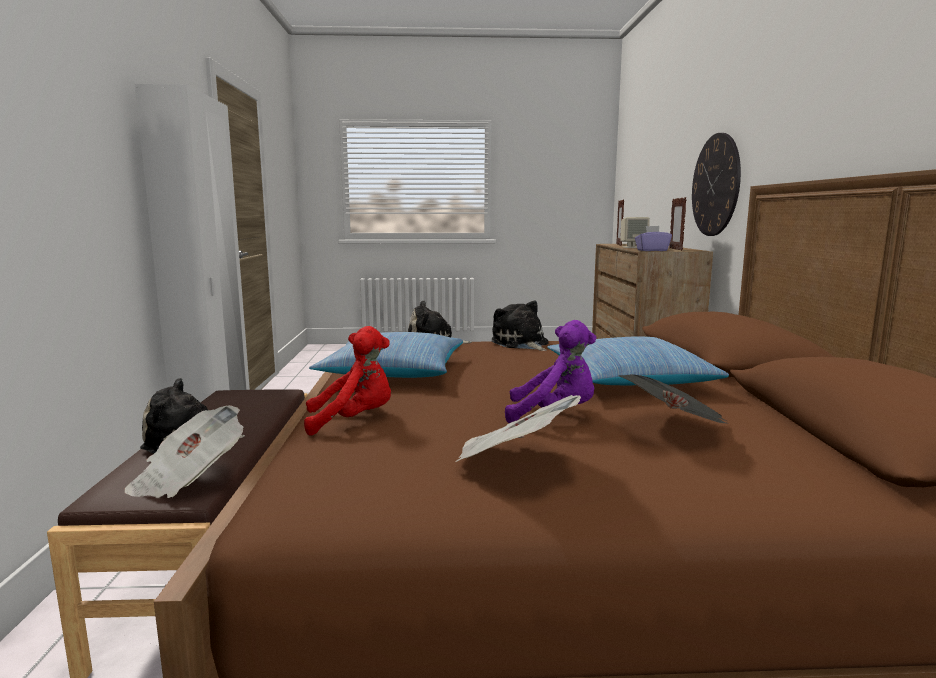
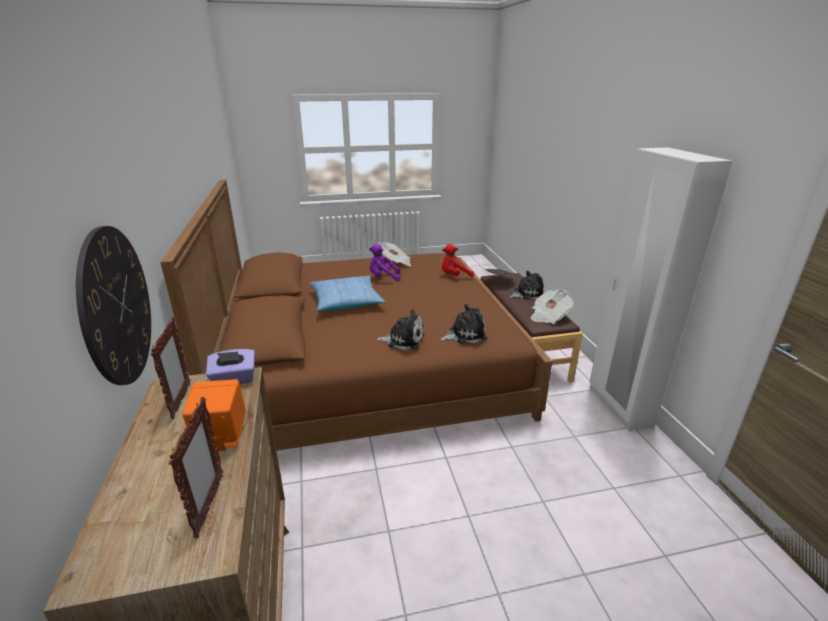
camera: 170 degrees right, 15 degrees up
pillow [309,332,463,378] -> none
plush toy [492,300,549,351] -> plush toy turned 45 degrees counterclockwise [376,309,424,350]
newspaper [619,374,726,423] -> newspaper moved to [530,289,574,324]
beige speaker [621,217,650,248] -> orange speaker [182,379,246,451]

